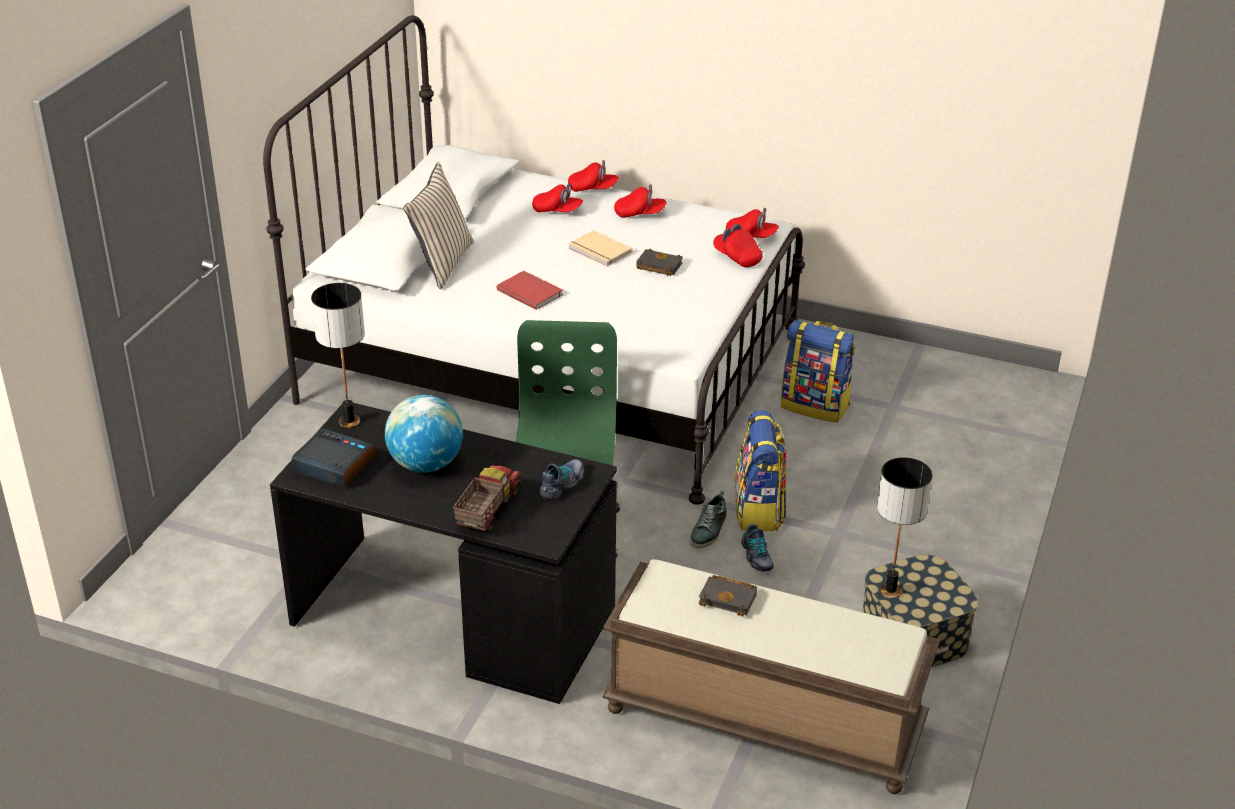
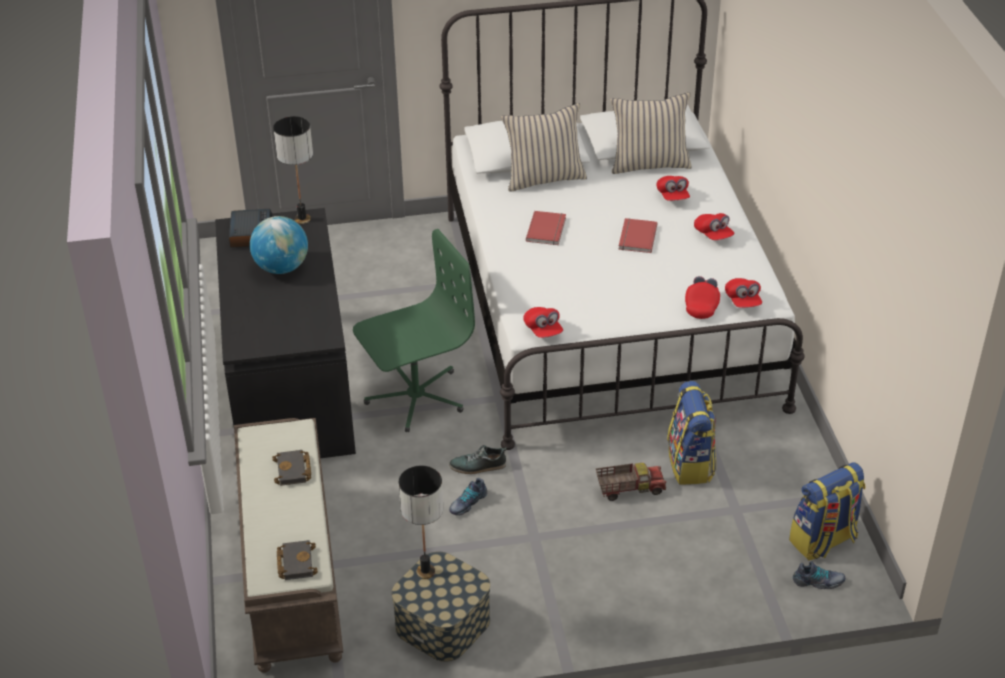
camera: 60 degrees right, 5 degrees up
toy truck [453,465,521,532] -> toy truck moved to [596,463,666,501]
shoe [539,459,584,500] -> shoe moved to [793,561,845,589]
red cap [568,160,619,192] -> red cap moved to [523,307,563,338]
beige book [568,230,633,267] -> red book [618,218,657,253]
black book [636,248,683,276] -> black book moved to [277,540,318,580]
backpack [735,410,787,531] -> backpack moved to [789,462,866,561]
none -> beige pillow [611,92,692,174]

